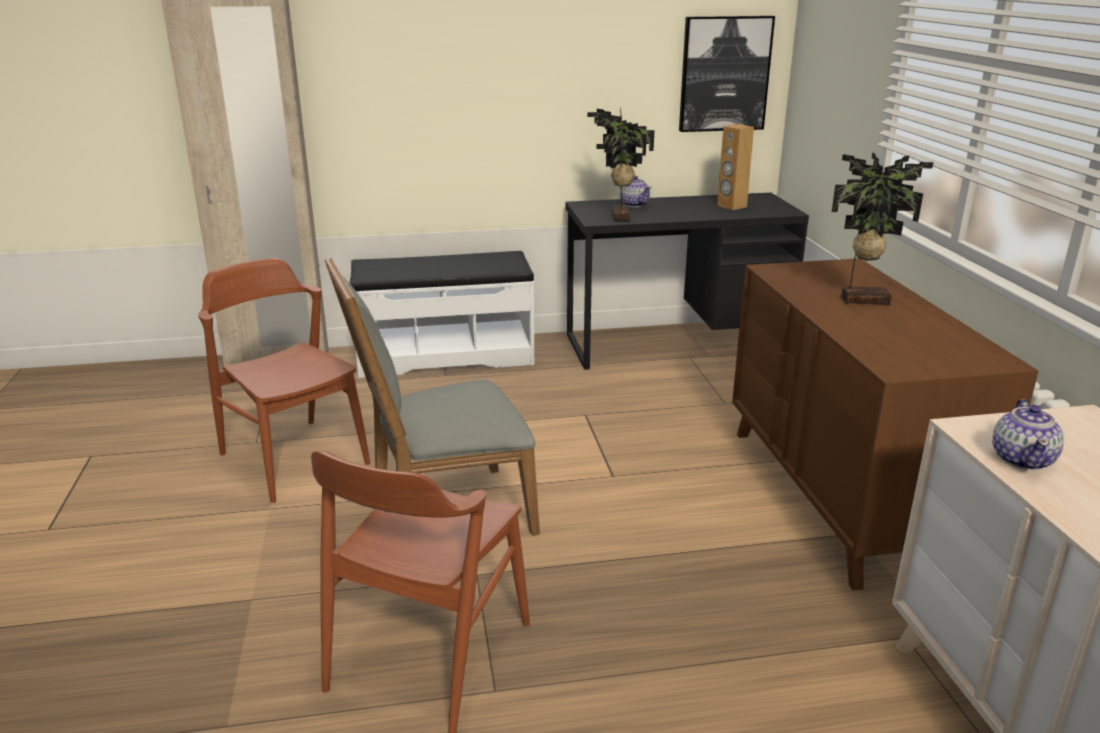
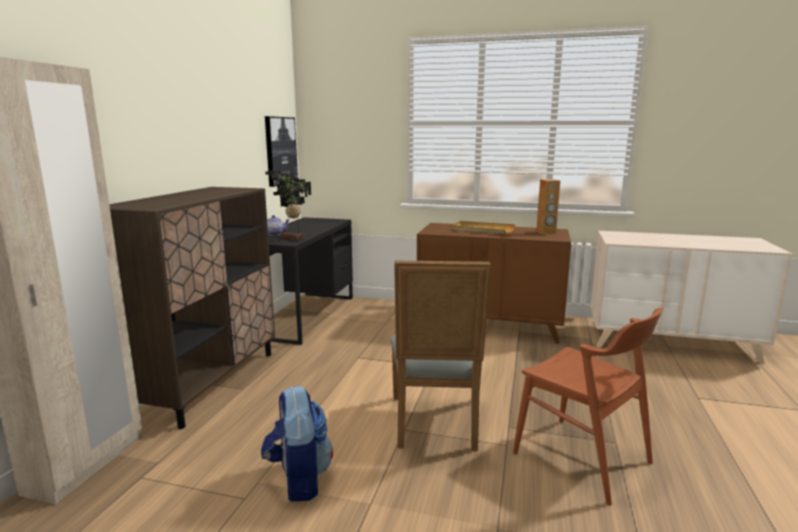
camera: 65 degrees left, 10 degrees down
brown chair [198,258,370,503] -> backpack [261,386,333,502]
white bench [350,251,535,378] -> brown cabinet [109,187,275,429]
brown speaker [717,124,754,210] -> brown speaker moved to [536,179,560,235]
potted plant [832,152,934,305] -> beige tray [450,221,515,234]
teapot [992,399,1064,470] -> none

